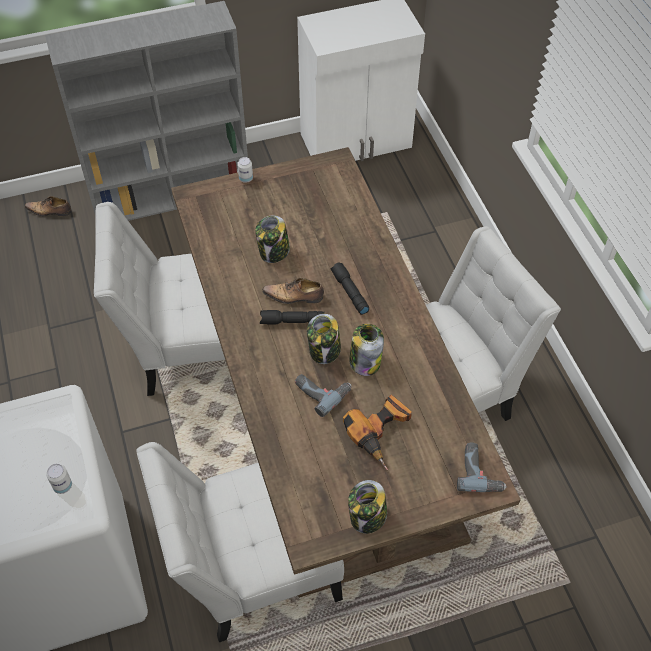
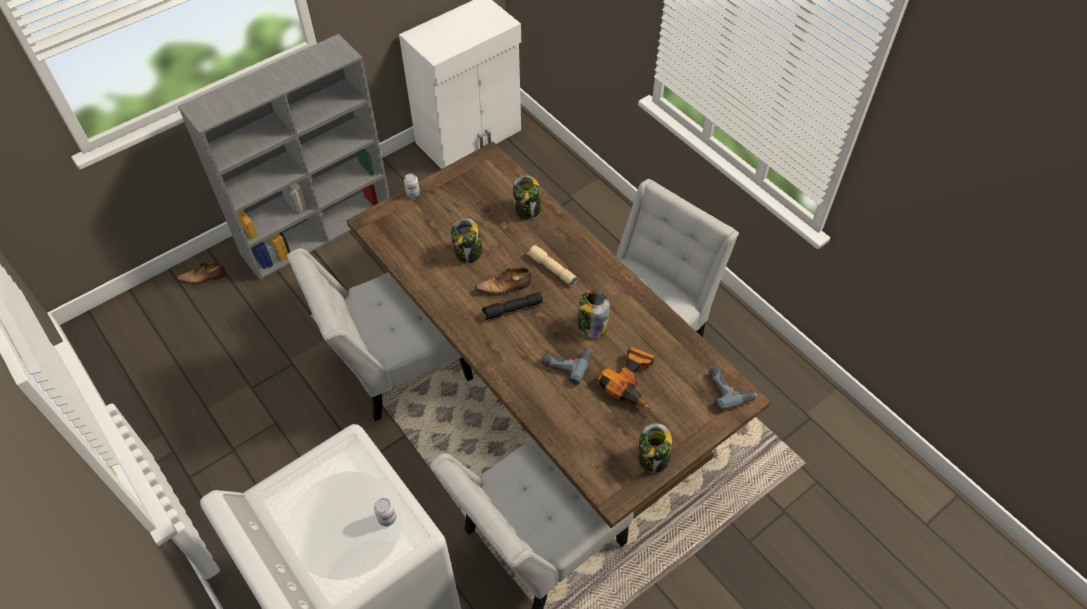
camera: 20 degrees left, 0 degrees up
jar [307,314,341,364] -> jar moved to [513,176,541,219]
black flashlight [330,262,369,315] -> beige flashlight [527,245,577,286]

